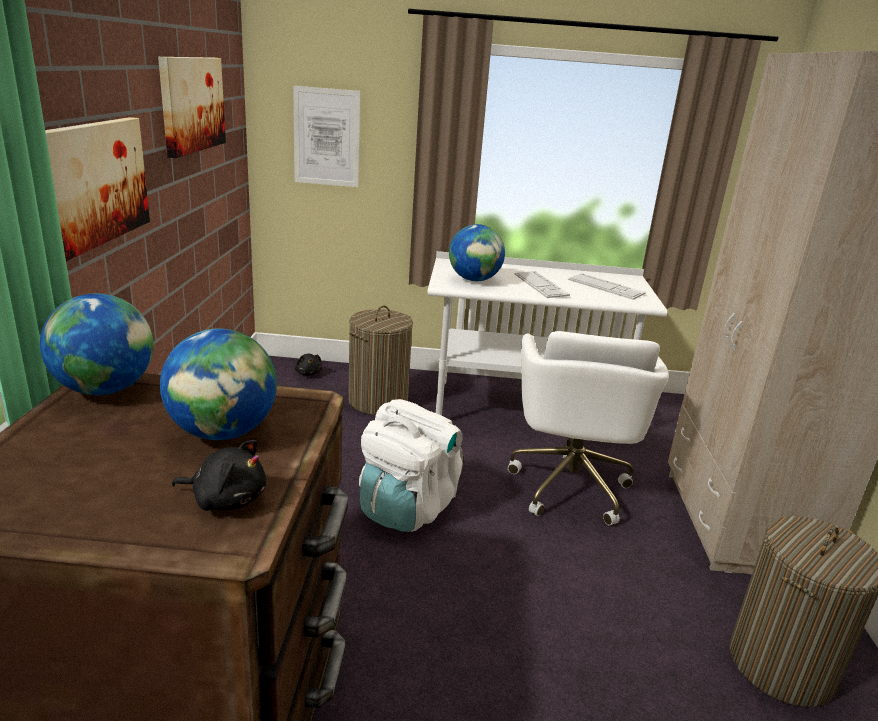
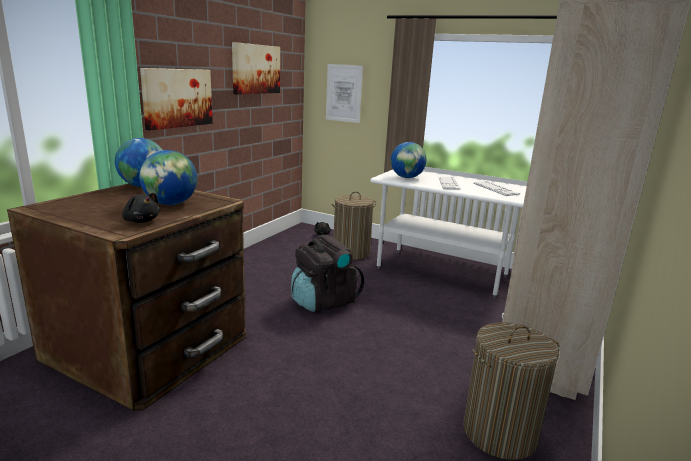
camera: 25 degrees right, 5 degrees down
white backpack [359,399,463,532] -> black backpack [291,235,364,313]
white office chair [508,331,669,526] -> none

